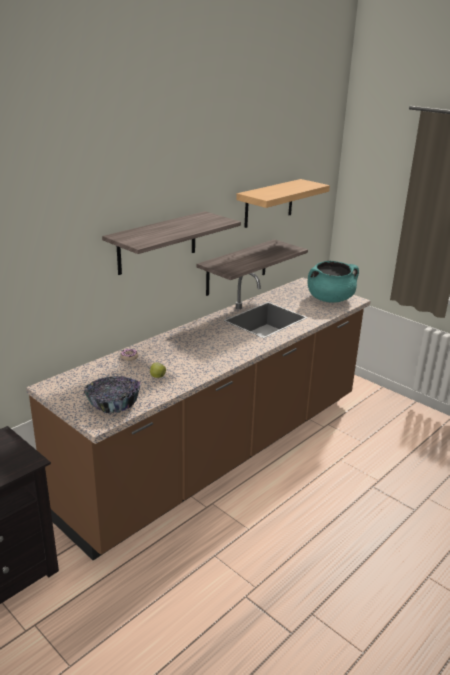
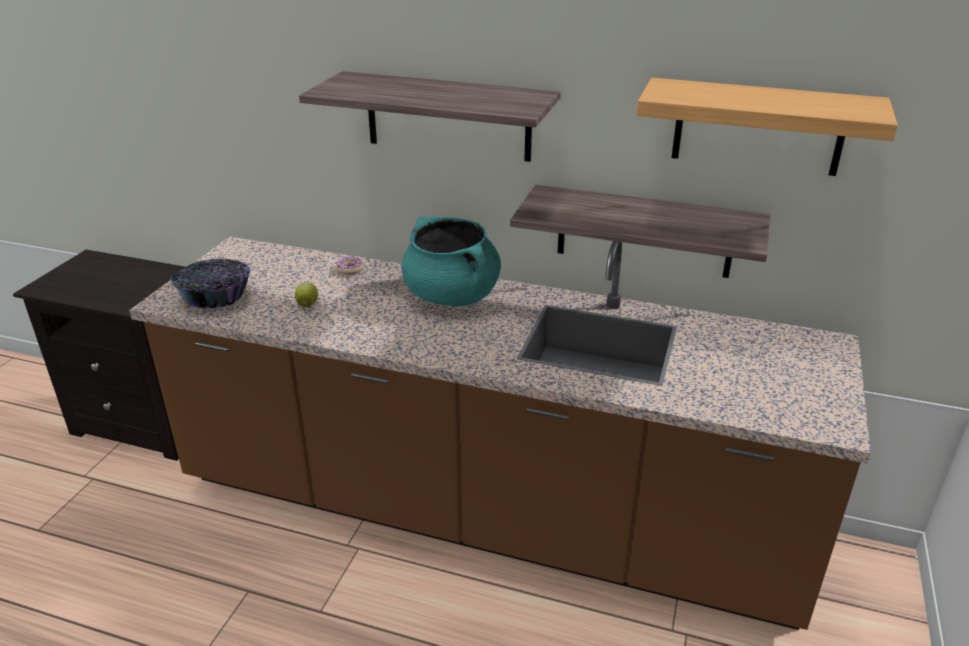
camera: 65 degrees right, 5 degrees up
turquoise cooking pot [307,261,359,303] -> turquoise cooking pot moved to [401,217,501,307]

